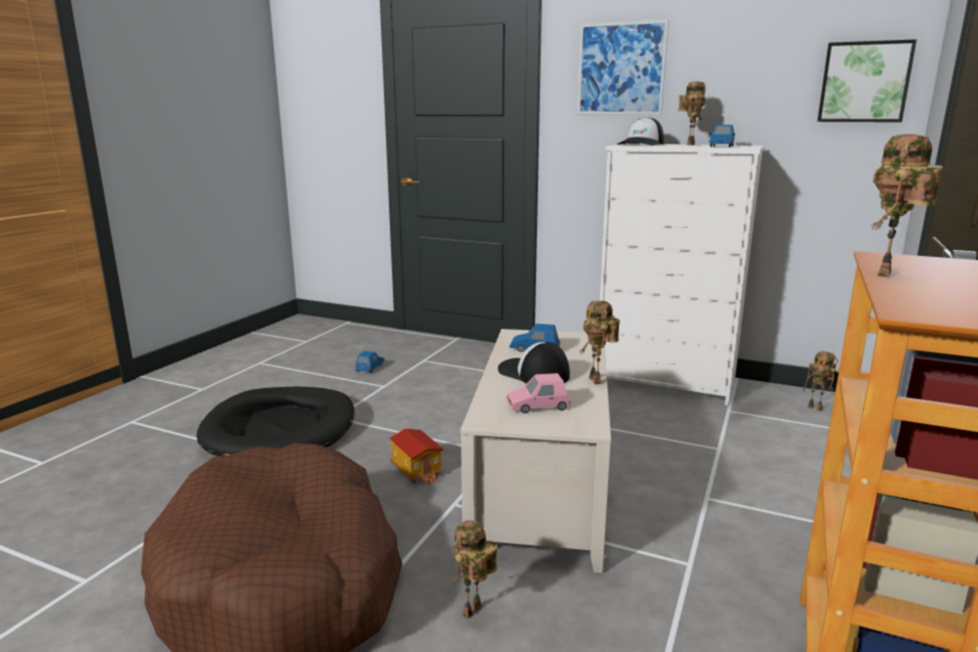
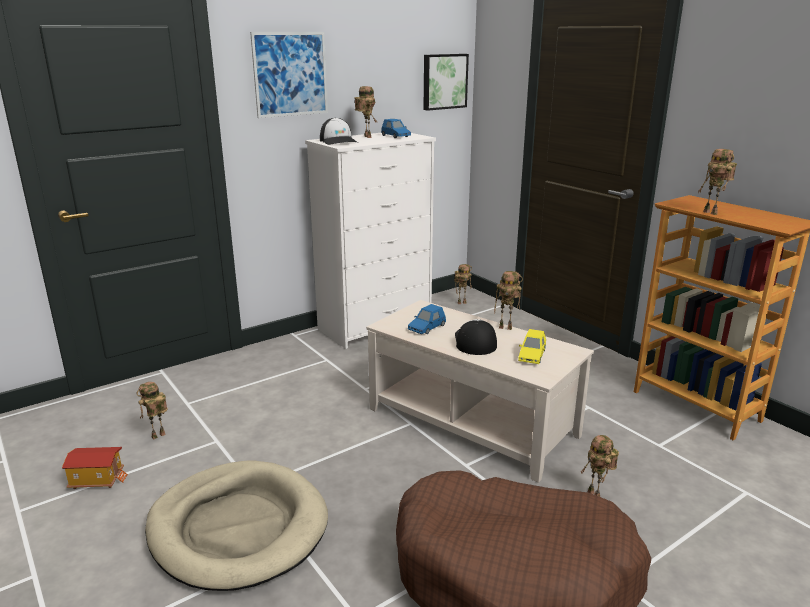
camera: 60 degrees left, 5 degrees up
black dog bed [197,387,355,456] -> beige dog bed [145,460,328,591]
blue toy car [355,351,384,373] -> toy robot [137,382,168,440]
toy house [389,429,444,485] -> toy house moved to [62,447,128,489]
cap [498,342,570,383] -> cap turned 105 degrees clockwise [455,319,497,355]
pink toy car [506,373,570,413] -> yellow toy car [518,329,546,364]

